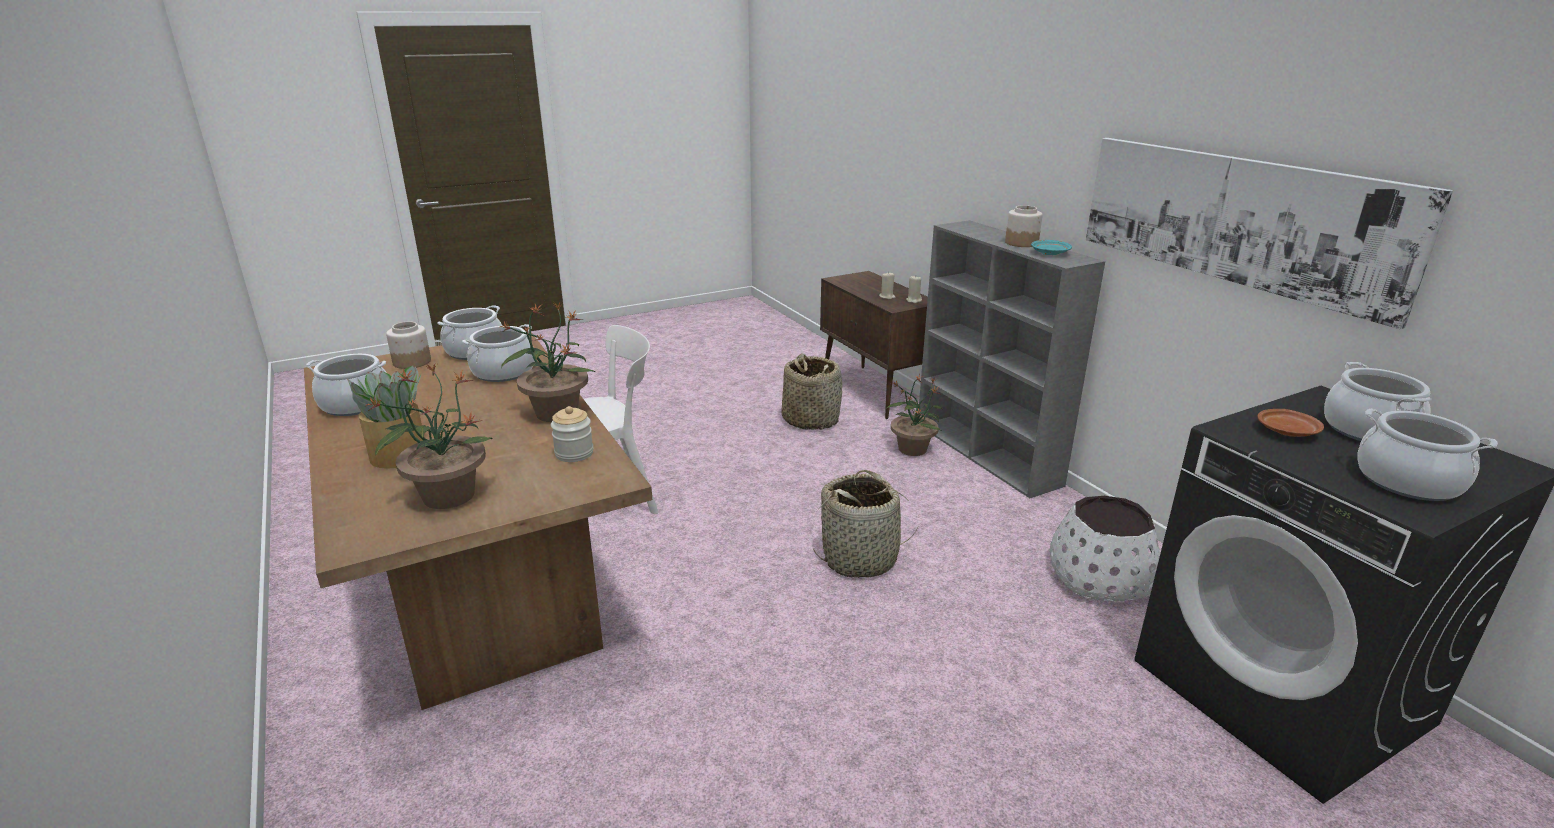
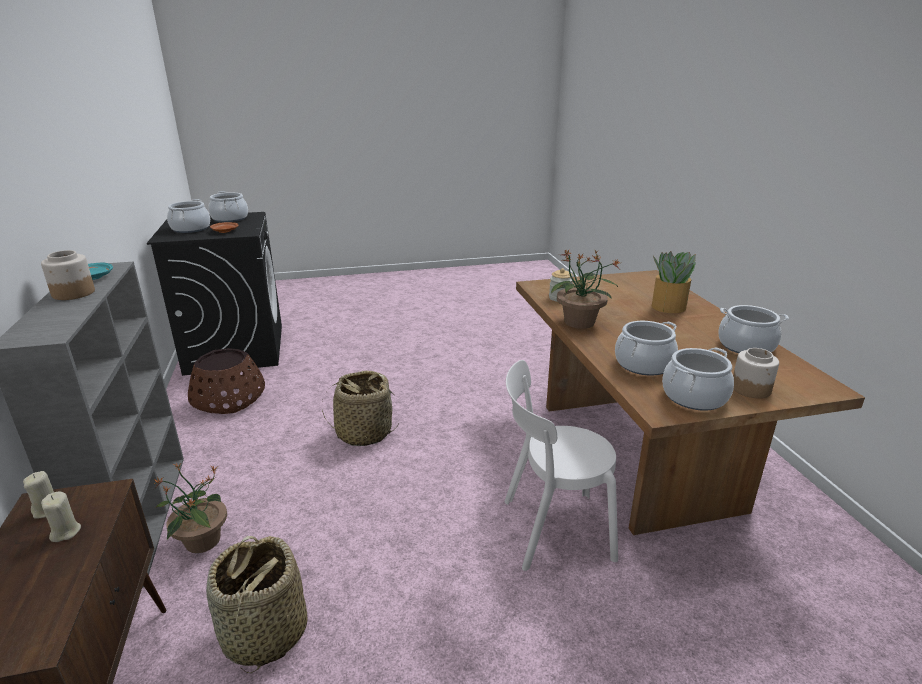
camera: 165 degrees left, 0 degrees up
potted plant [364,364,492,509] -> none
white planter [1050,496,1160,601] -> brown planter [188,348,265,414]
picture [1086,138,1454,329] -> none

